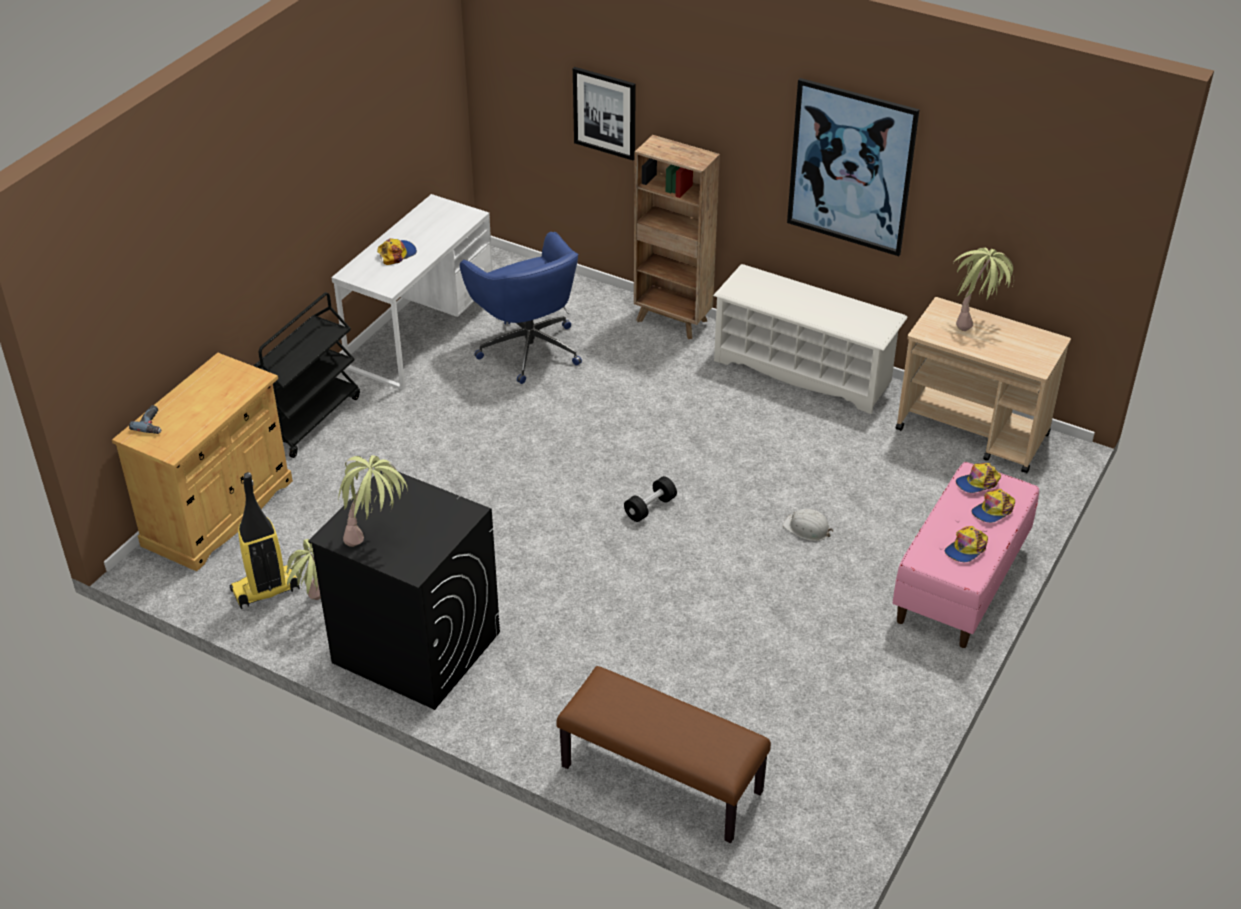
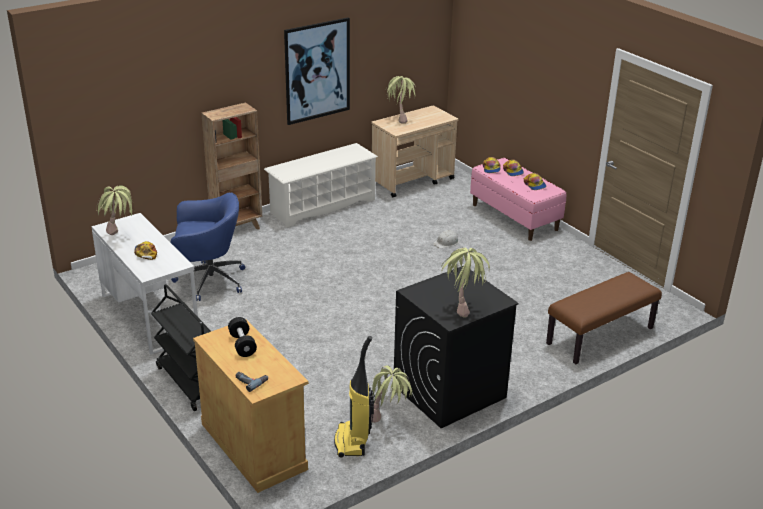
camera: 65 degrees left, 10 degrees down
picture [573,67,636,160] -> none
black dumbbell [624,476,677,522] -> black dumbbell moved to [228,317,257,357]
none -> potted plant [96,185,132,235]

